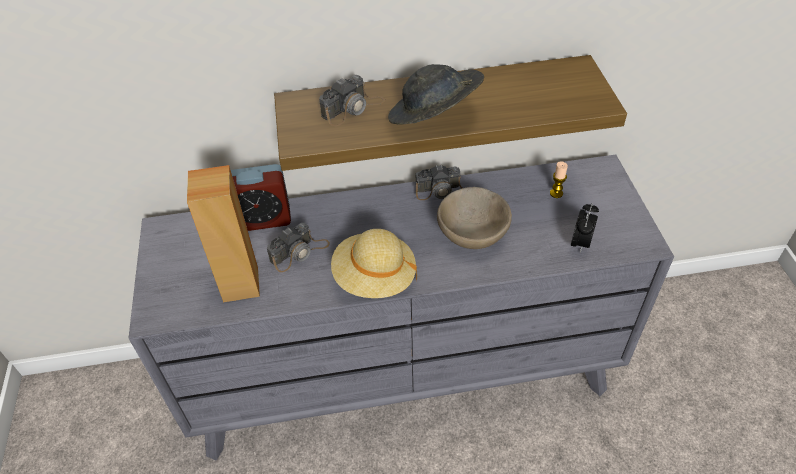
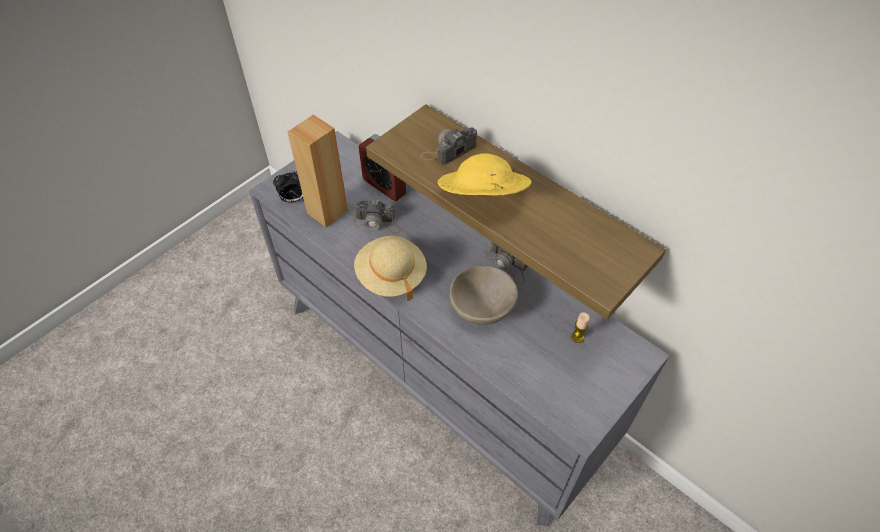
camera: 50 degrees right, 5 degrees up
camera [319,75,385,126] -> camera turned 135 degrees clockwise [420,127,477,165]
grey hat [388,64,484,125] -> yellow hat [438,153,532,195]
alarm clock [571,204,599,253] -> alarm clock moved to [273,170,303,203]

